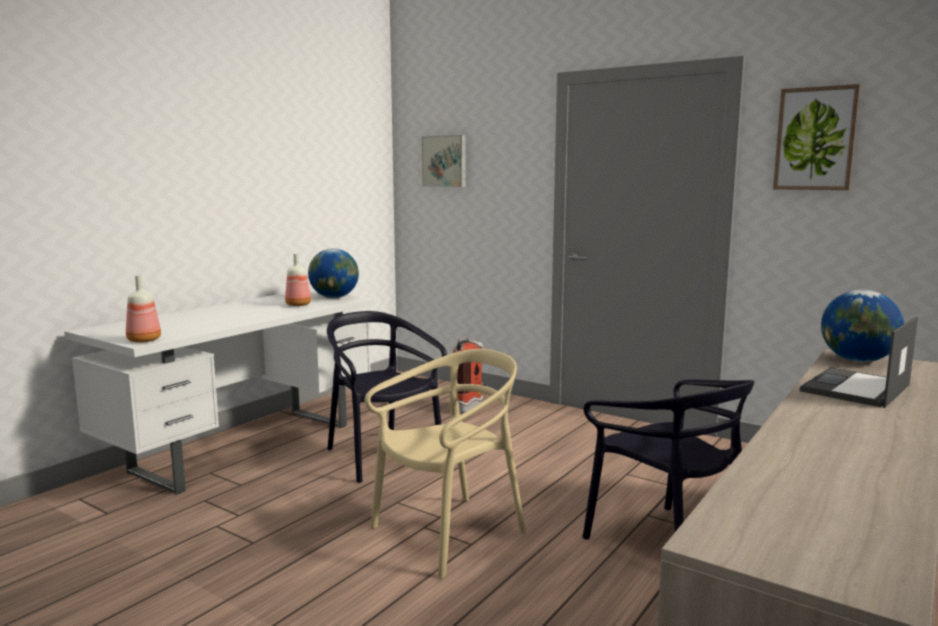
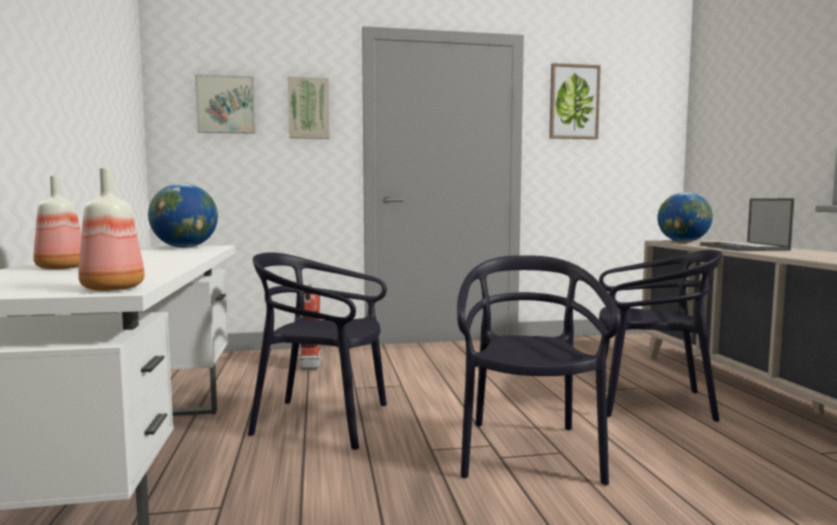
camera: 45 degrees left, 5 degrees down
bottle [285,253,311,306] -> bottle moved to [34,176,82,269]
beige chair [365,349,526,578] -> black chair [457,255,620,485]
none -> picture [288,76,330,139]

